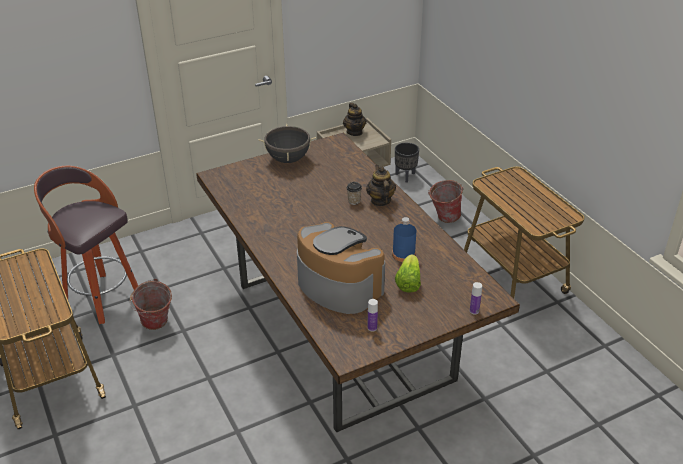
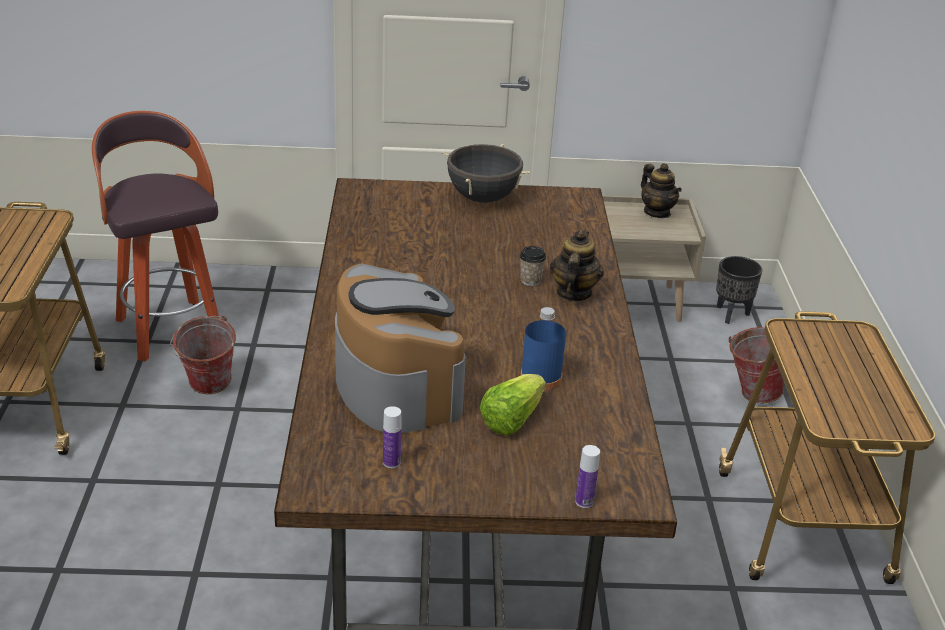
camera: 25 degrees right, 5 degrees down
teapot [343,103,367,136] -> teapot turned 45 degrees counterclockwise [641,163,682,218]

